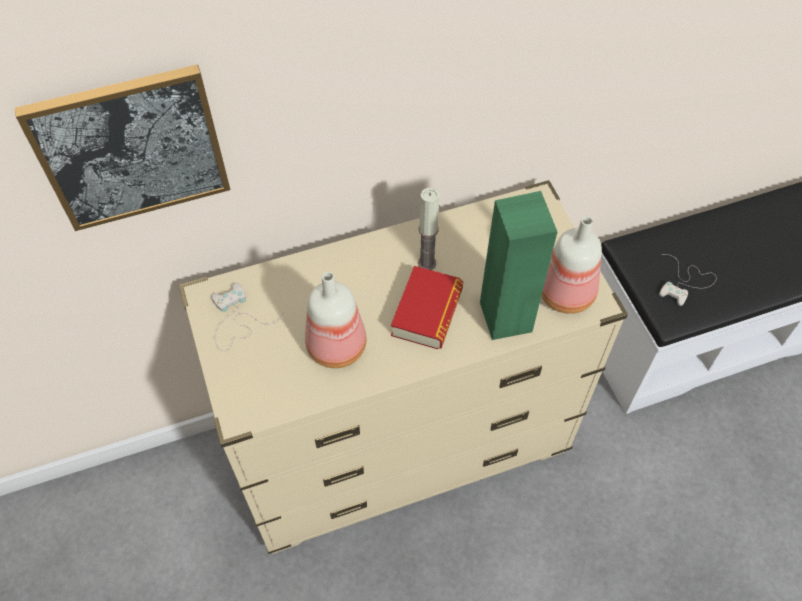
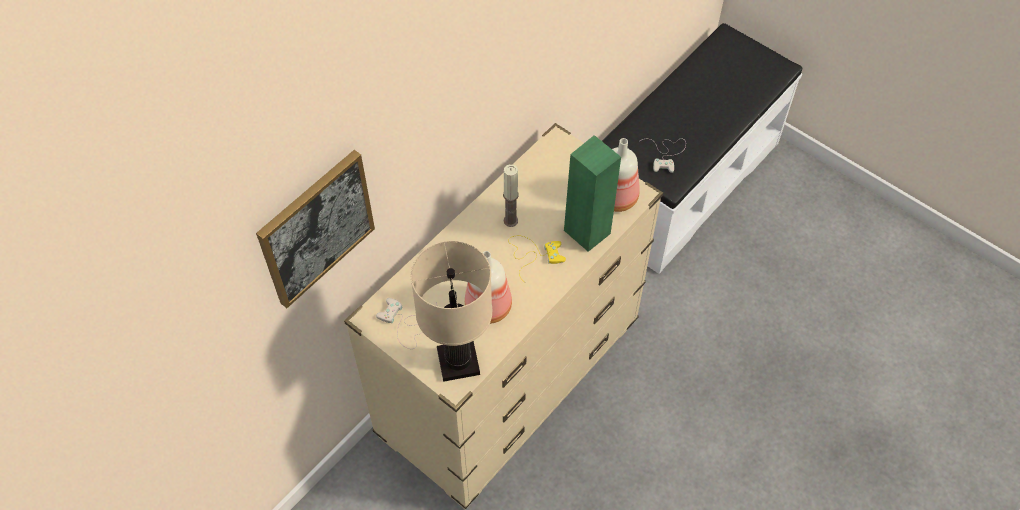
camera: 30 degrees left, 0 degrees up
book [391,266,463,349] -> yellow game controller [508,236,566,283]
none -> beige table lamp [411,241,492,382]

